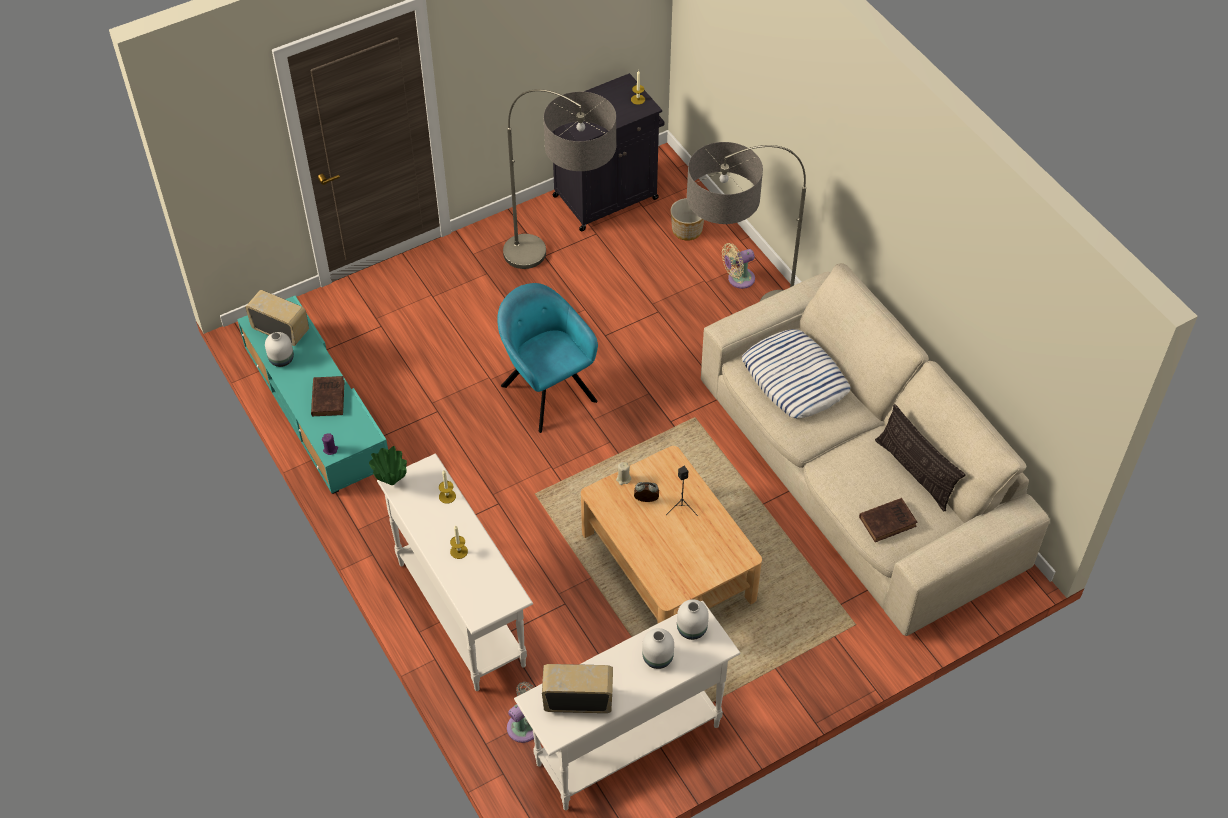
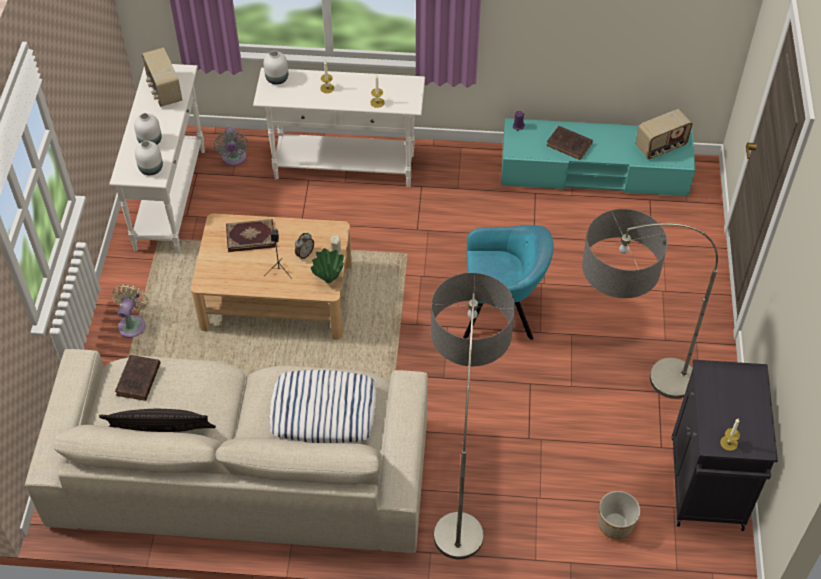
camera: 125 degrees right, 0 degrees up
white vase [265,332,294,367] -> white vase moved to [263,51,288,85]
green vase [369,446,407,485] -> green vase moved to [311,248,344,283]
radio [542,664,613,713] -> radio turned 120 degrees clockwise [142,47,182,107]
beige fan [722,243,755,289] -> beige fan moved to [112,284,149,338]
none -> book [226,219,275,252]

